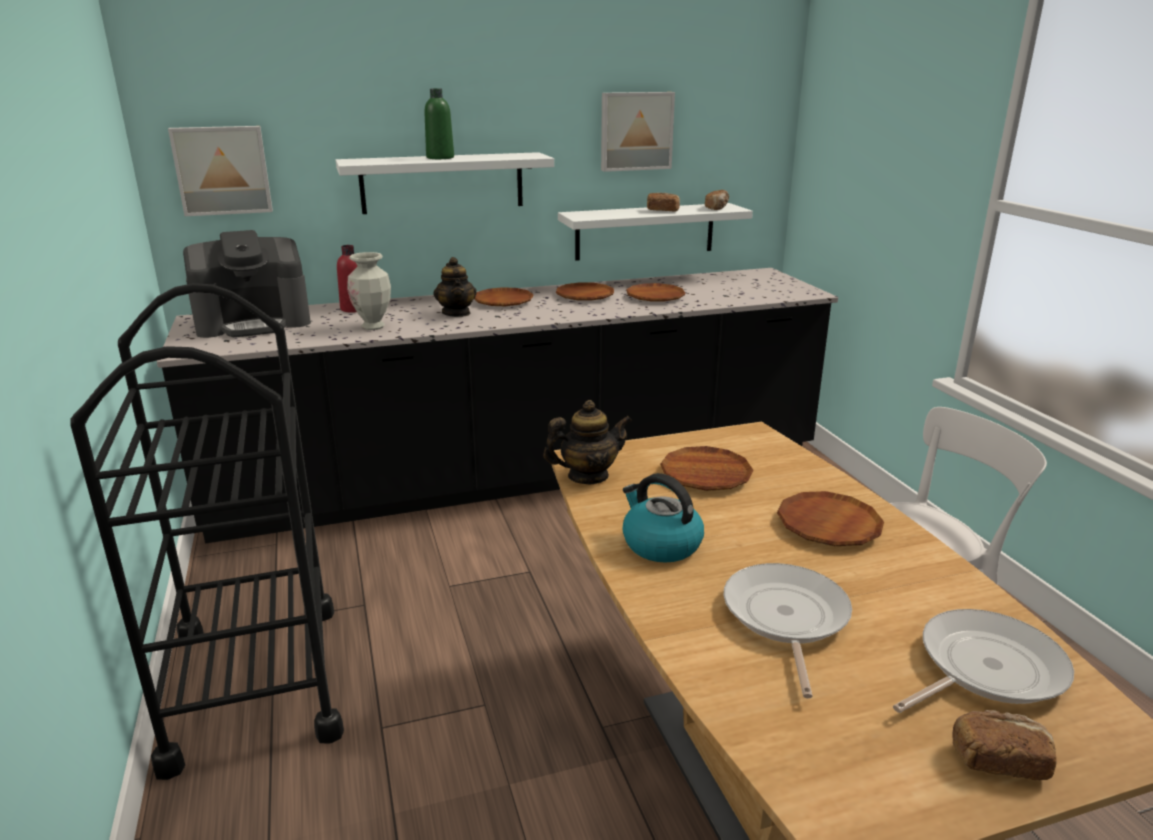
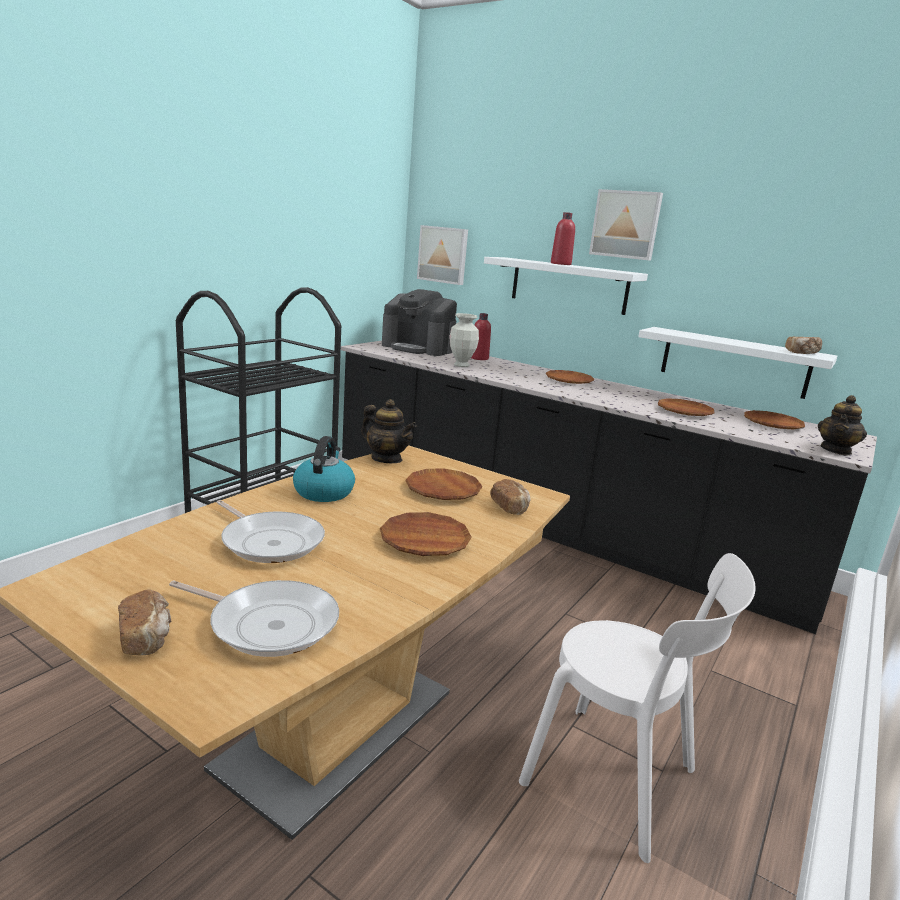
camera: 50 degrees right, 5 degrees down
green bottle [424,88,454,159] -> red bottle [551,212,575,265]
teapot [433,257,477,317] -> teapot moved to [818,395,867,456]
brown plate [556,282,614,301] -> brown plate moved to [744,410,805,429]
picture [601,92,675,172] -> picture moved to [589,189,663,260]
bread [647,193,680,212] -> bread moved to [490,479,531,515]
frying pan [724,563,852,699] -> frying pan turned 75 degrees clockwise [216,500,325,563]

